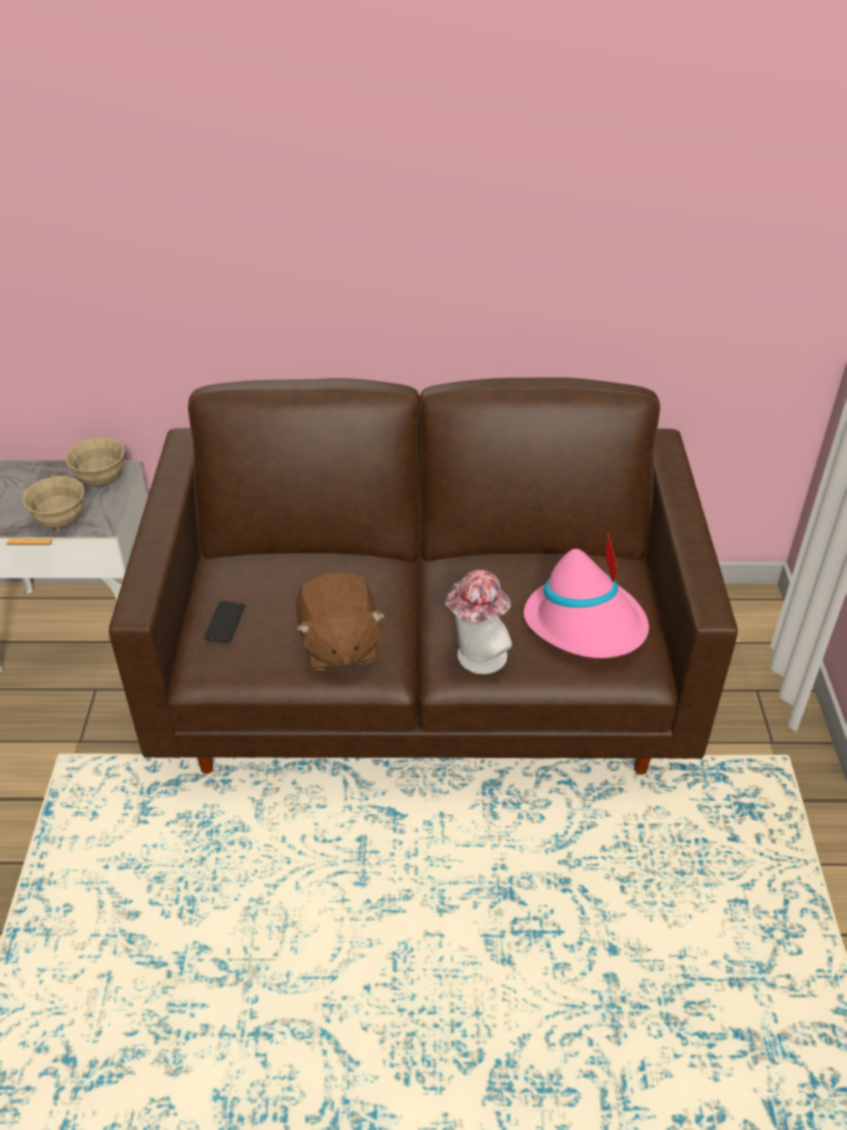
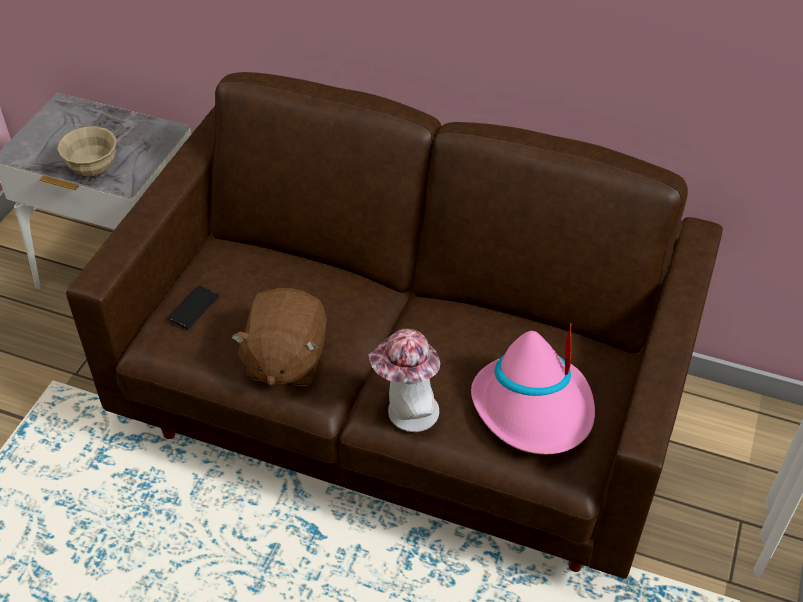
camera: 20 degrees right, 5 degrees up
beige bowl [65,437,125,486] -> none

